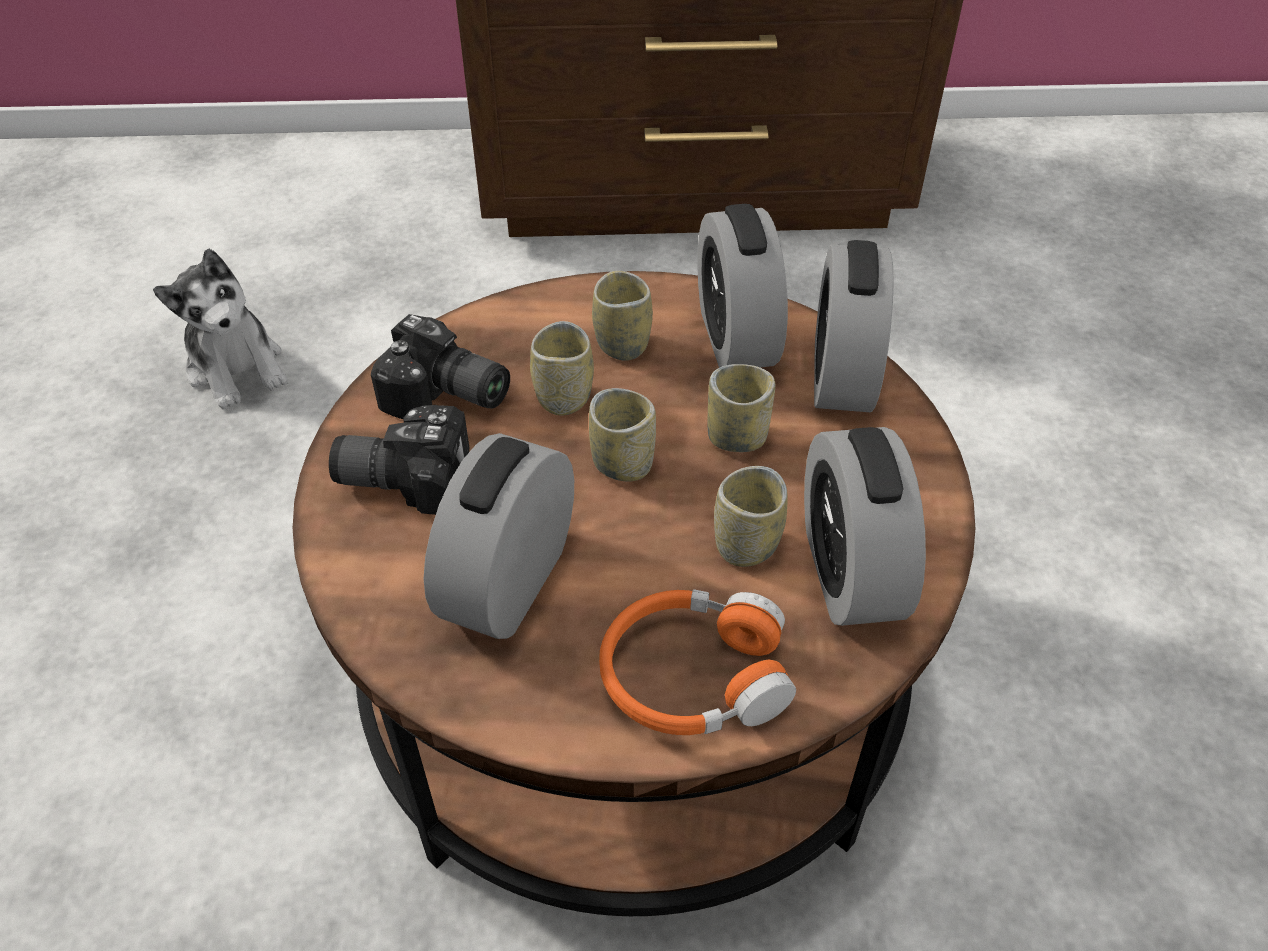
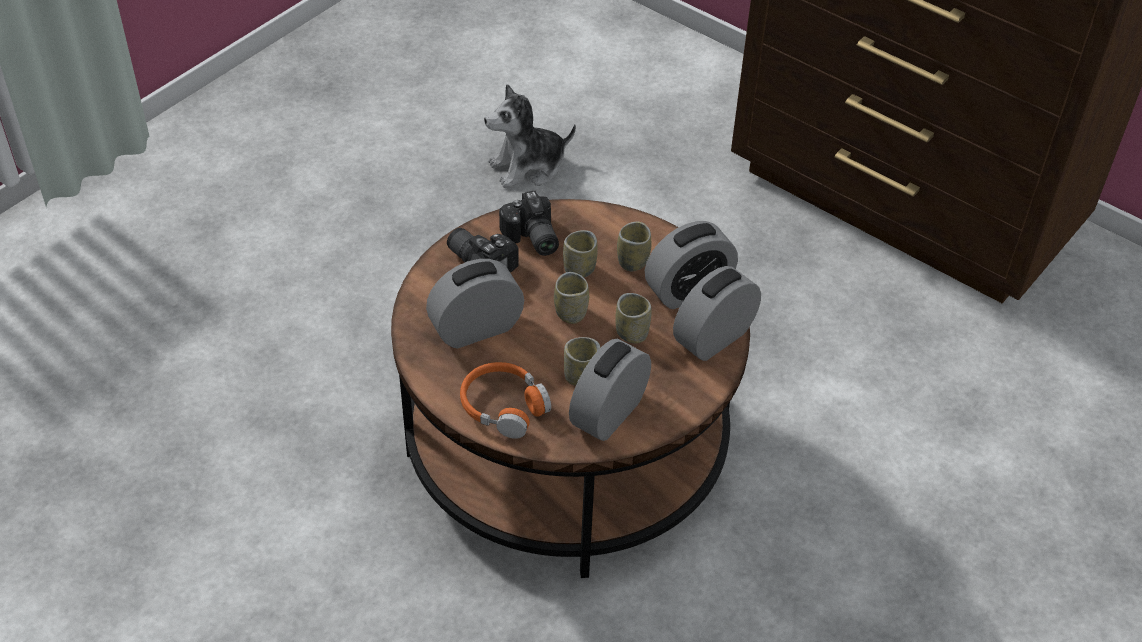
camera: 40 degrees right, 0 degrees up
plush toy [153,248,288,410] -> plush toy turned 60 degrees clockwise [484,84,576,188]
alarm clock [697,204,788,368] -> alarm clock turned 150 degrees counterclockwise [645,221,738,309]

